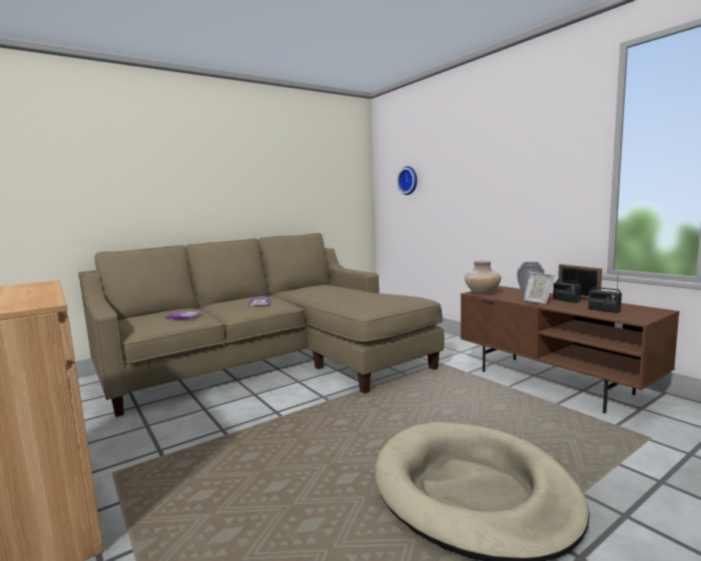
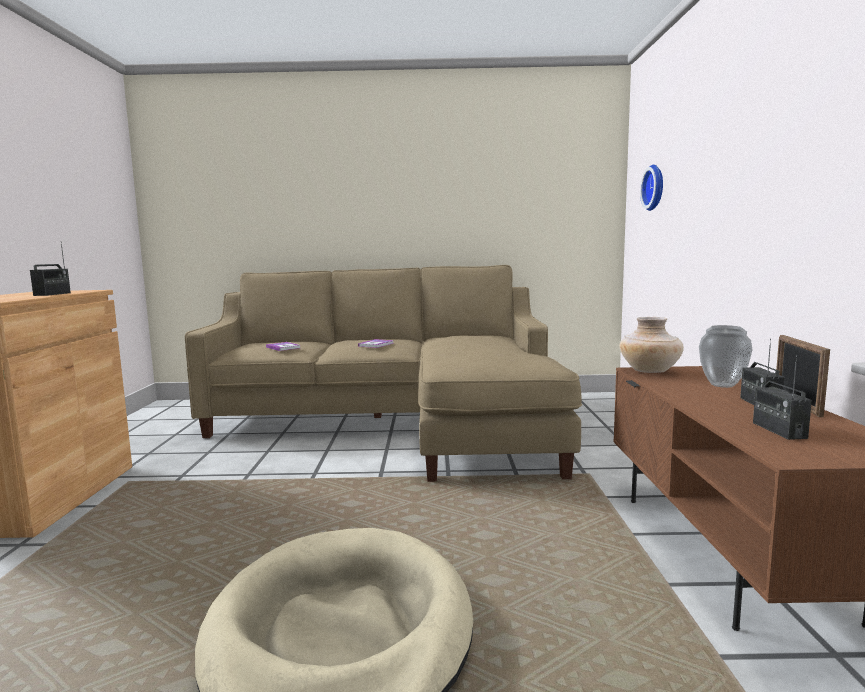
camera: 35 degrees right, 0 degrees up
picture frame [524,272,555,304] -> none
none -> radio [30,244,71,296]

